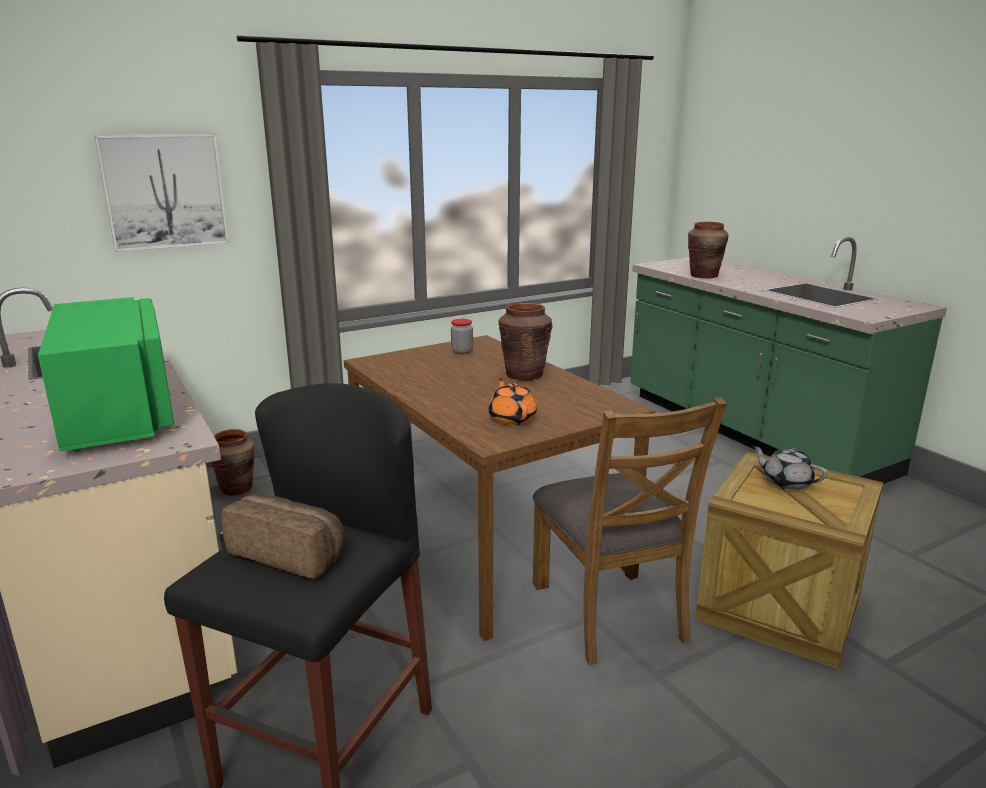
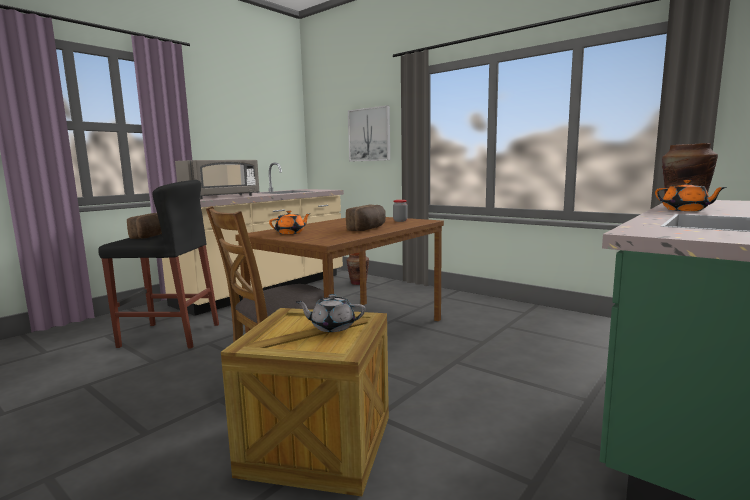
camera: 70 degrees right, 10 degrees down
green microwave [38,297,174,451] -> grey microwave [175,160,260,199]
brown vase [499,303,553,380] -> bread [346,205,386,231]
grey teapot [752,446,828,490] -> grey teapot turned 105 degrees counterclockwise [296,294,365,332]
none -> orange teapot [655,180,727,211]

